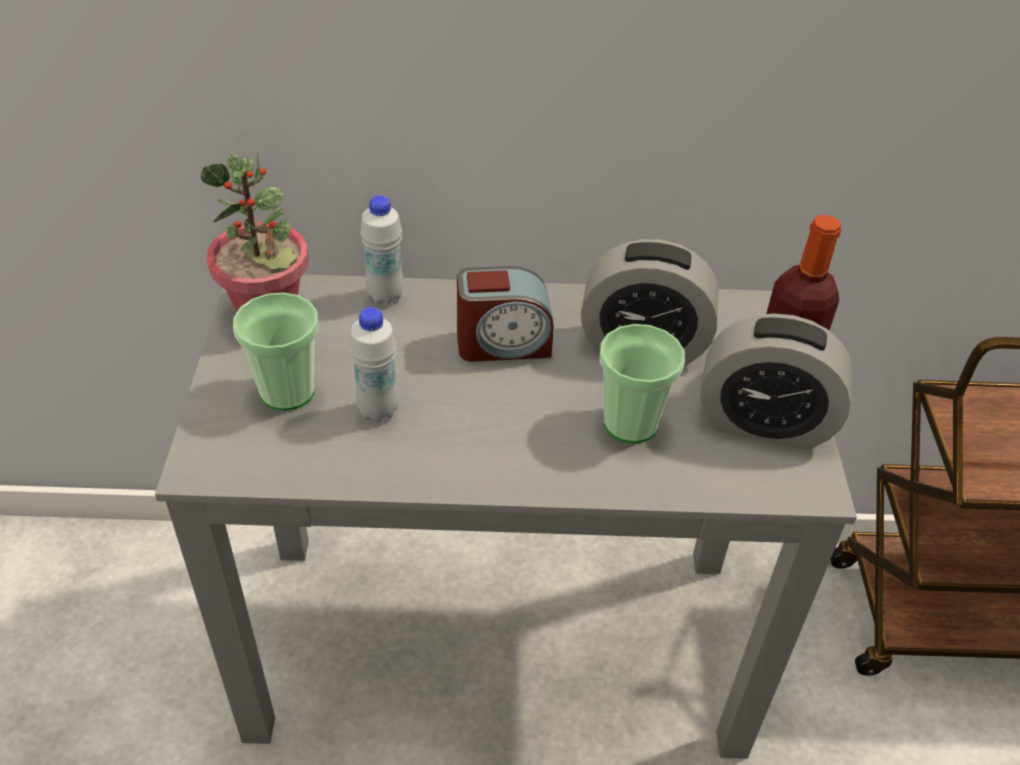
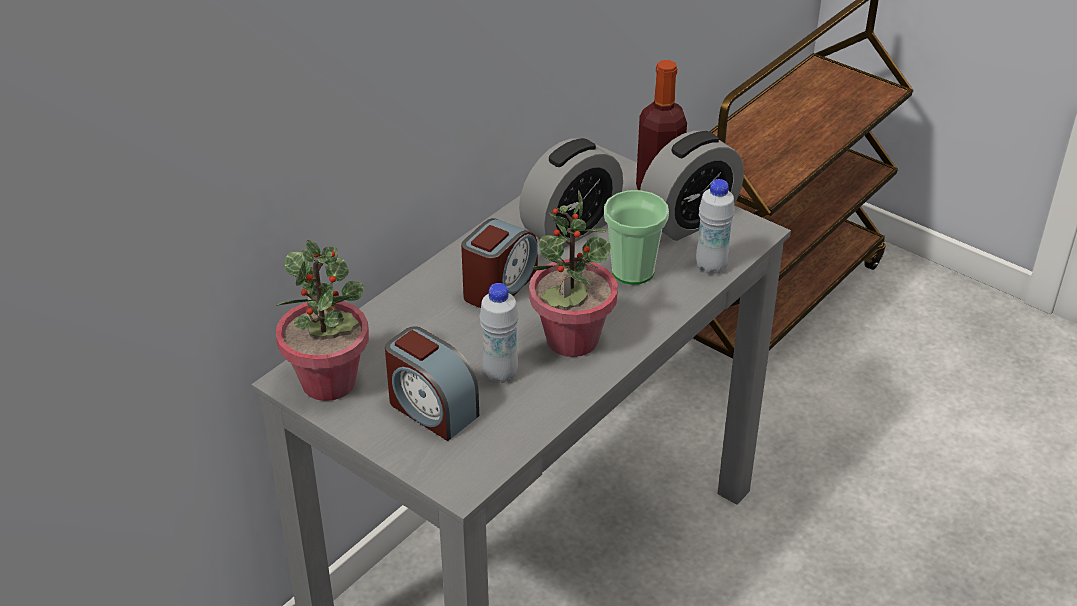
camera: 50 degrees left, 5 degrees down
cup [233,292,318,411] -> alarm clock [385,326,479,441]
white bottle [360,195,403,304] -> white bottle moved to [696,179,735,274]
none -> potted plant [529,190,618,357]

